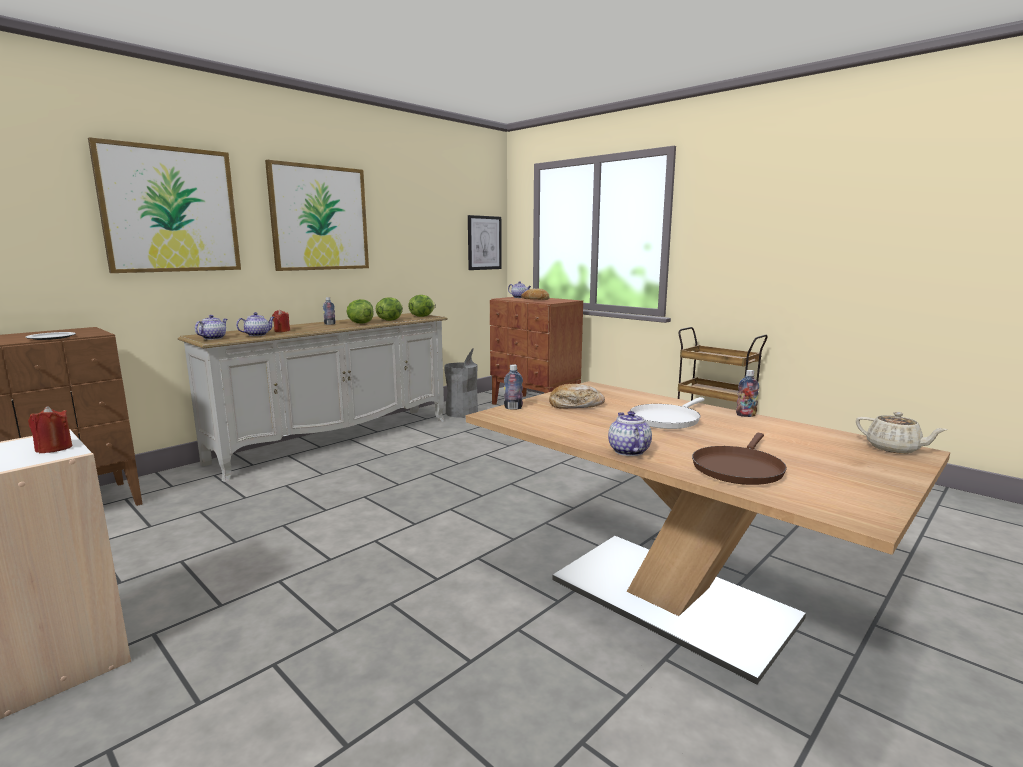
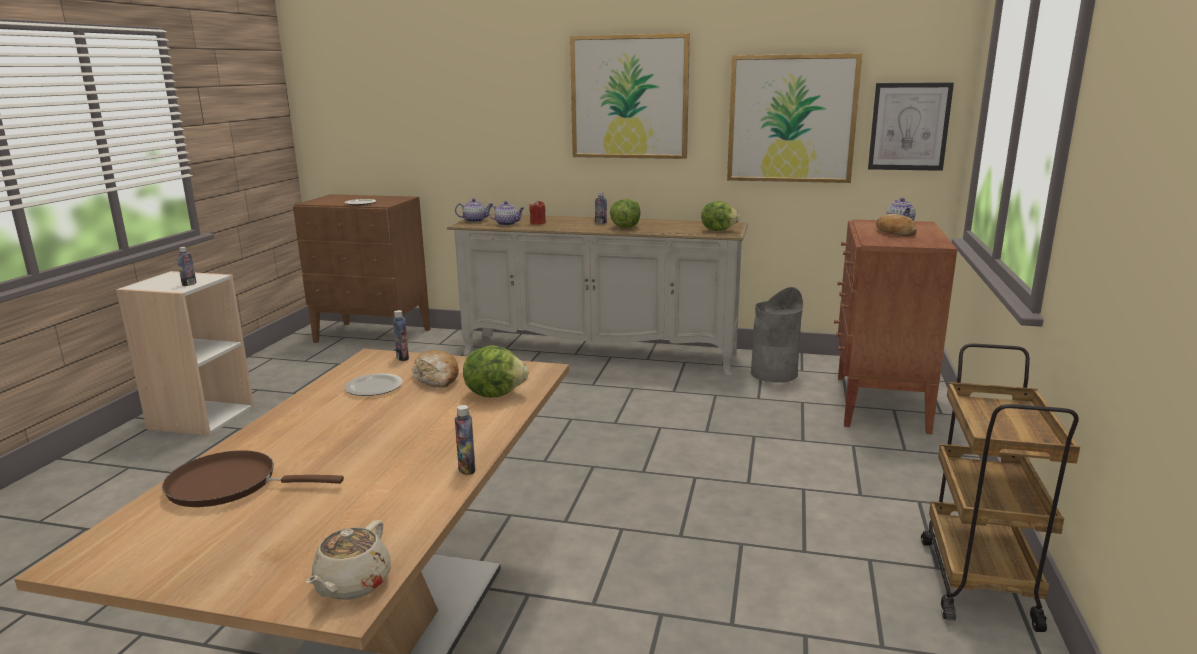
camera: 60 degrees right, 5 degrees up
red candle [28,406,73,453] -> bottle [177,247,196,286]
picture [88,137,241,273] -> picture moved to [727,53,862,183]
lettuce [376,297,403,321] -> lettuce moved to [463,345,529,397]
teapot [608,411,652,456] -> none
white frying pan [630,397,705,429] -> none
none -> plate [344,373,403,396]

